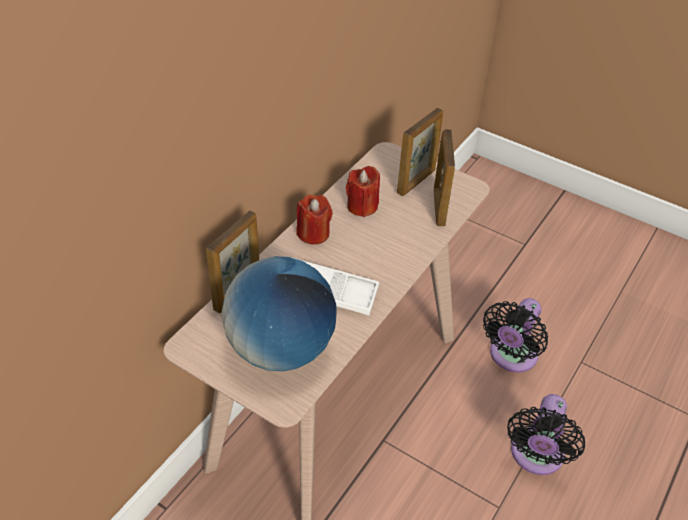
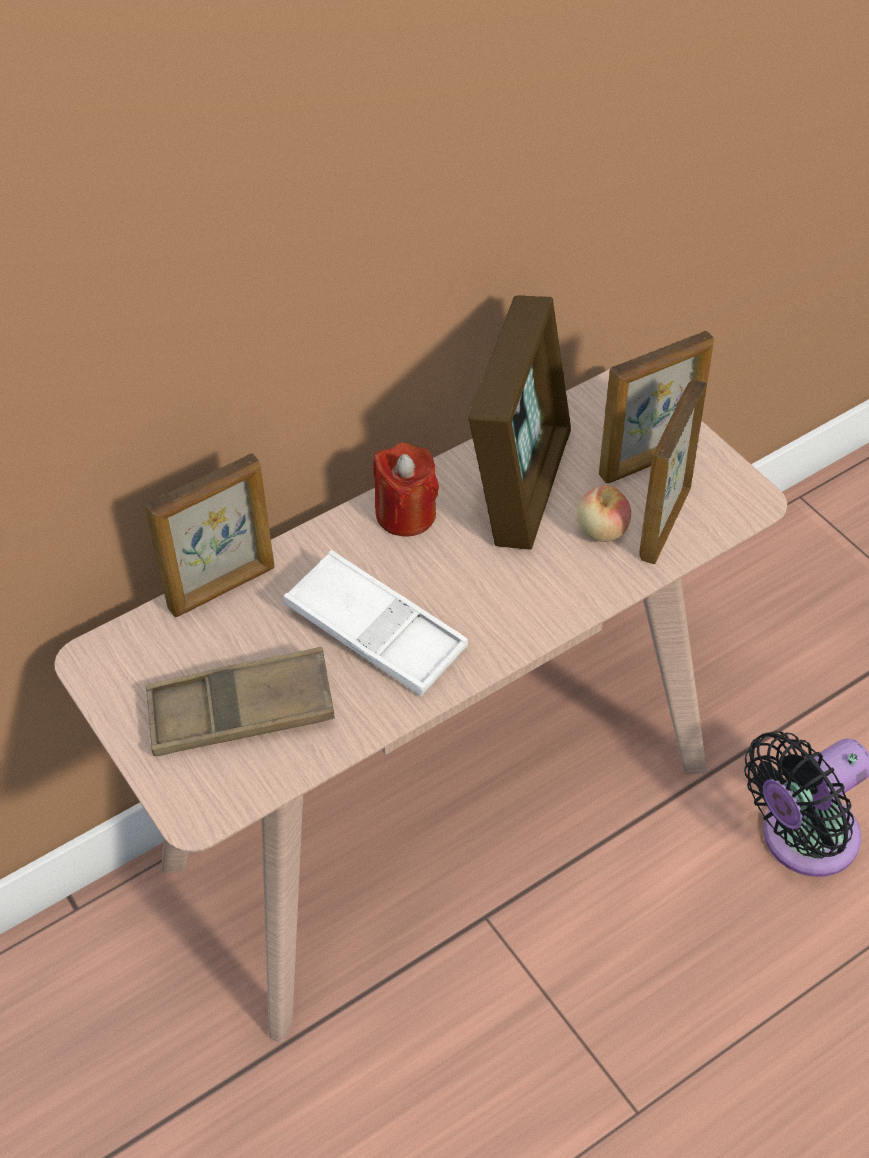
camera: 25 degrees right, 5 degrees up
globe [222,256,337,371] -> brown tray [146,647,335,756]
red candle [346,166,380,217] -> picture frame [468,295,571,550]
black fan [507,394,585,475] -> none
none -> apple [577,485,631,542]

